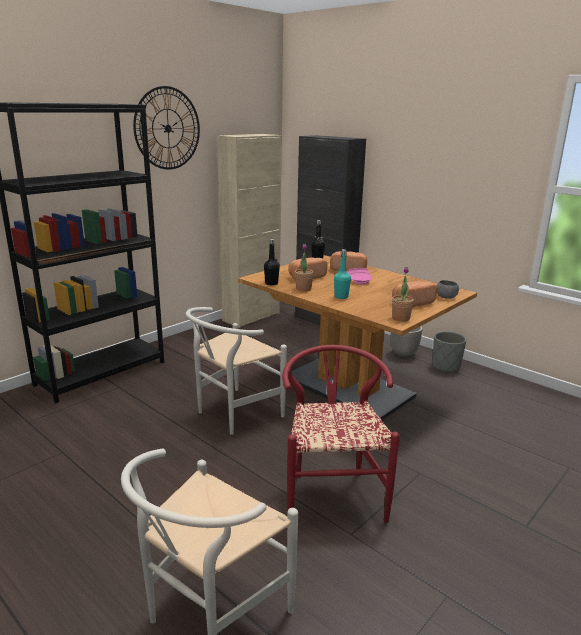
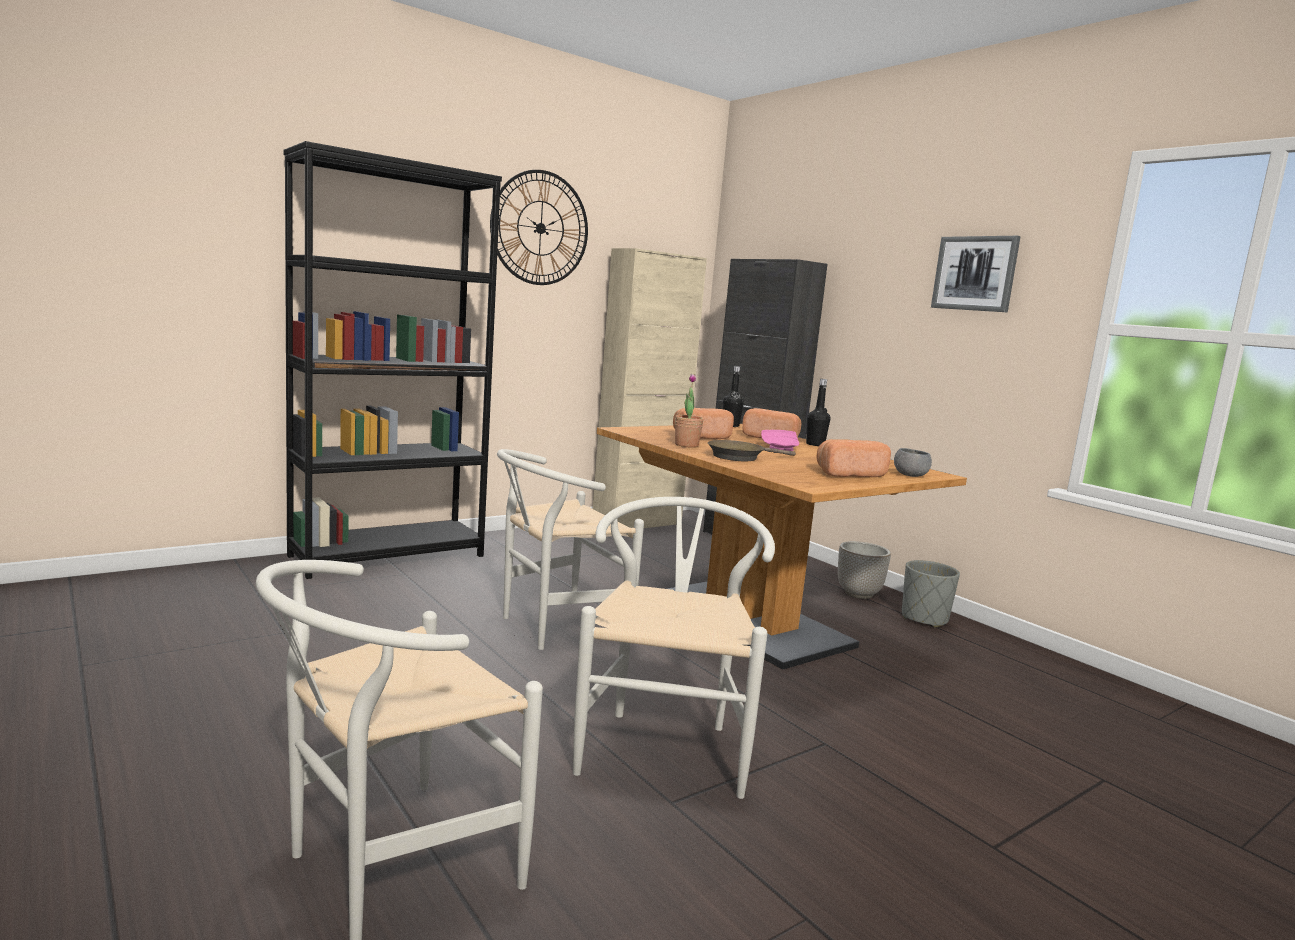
camera: 10 degrees right, 10 degrees down
black bottle [264,239,280,285] -> black bottle moved to [806,379,830,446]
red chair [282,345,400,523] -> white chair [573,497,775,799]
turquoise bottle [334,249,351,299] -> brown frying pan [708,440,796,461]
potted plant [392,267,414,322] -> none
none -> picture [931,236,1021,312]

